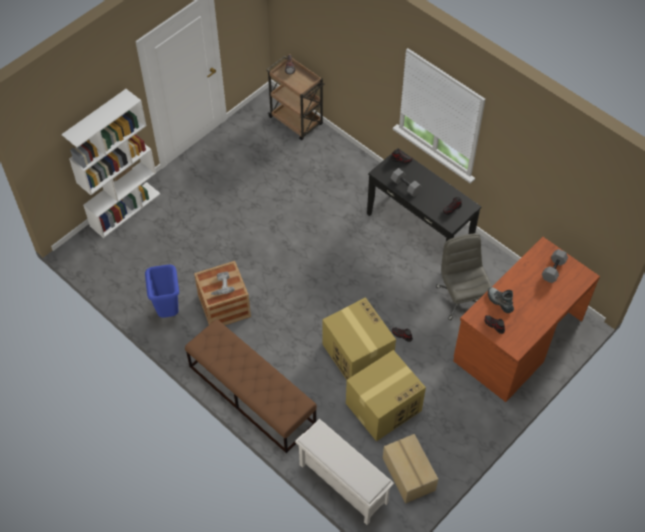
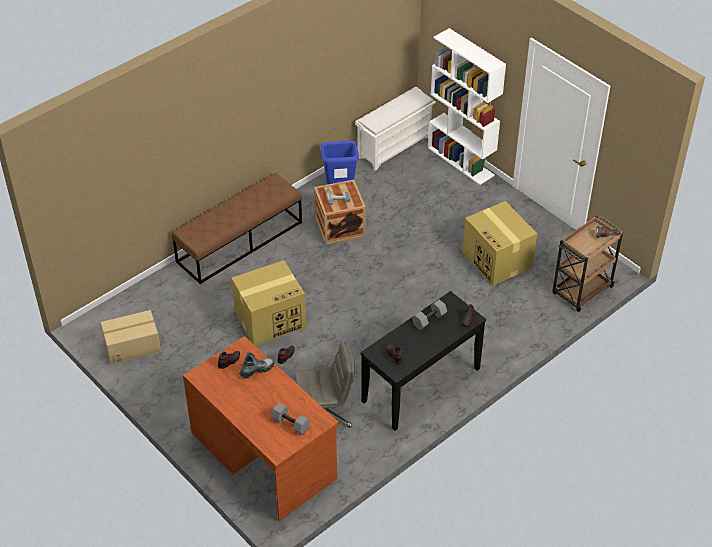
camera: 95 degrees right, 10 degrees down
white shoe rack [295,419,394,525] -> white shoe rack moved to [355,87,436,171]
cardboard box [346,350,426,441] -> cardboard box moved to [462,201,537,286]

